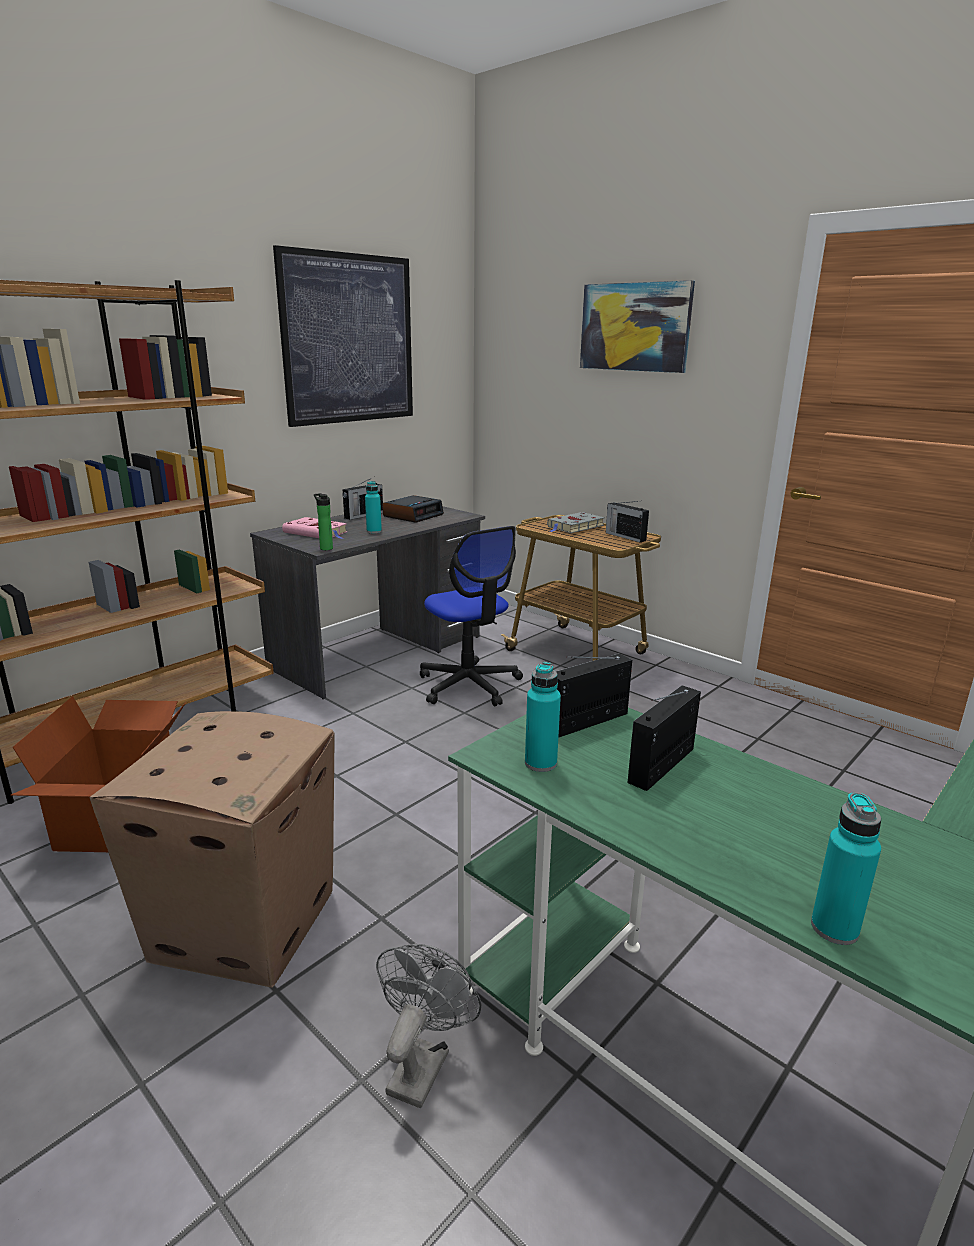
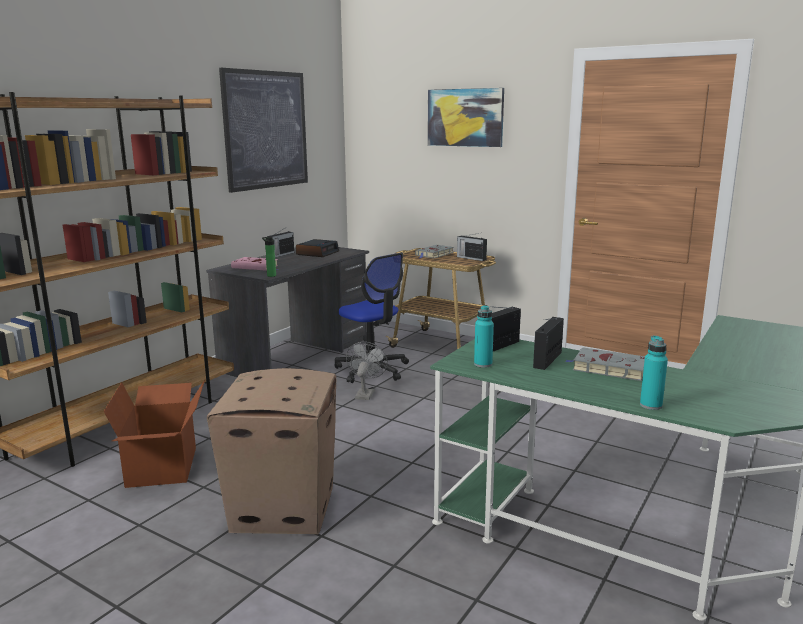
camera: 10 degrees left, 5 degrees down
turquoise bottle [365,481,382,534] -> none
grey fan [376,944,481,1108] -> grey fan moved to [346,342,388,400]
none -> grey book [565,347,645,381]

